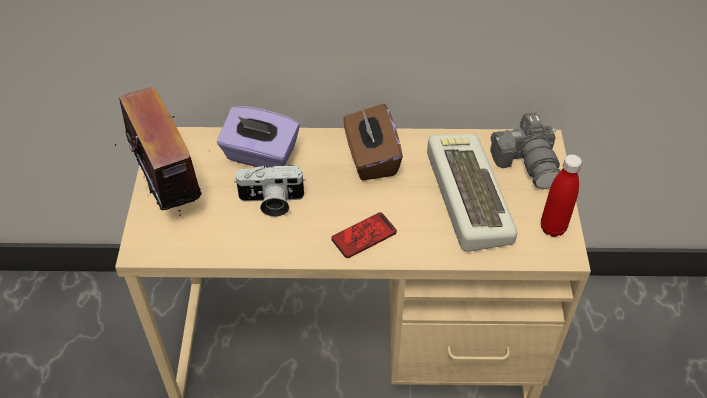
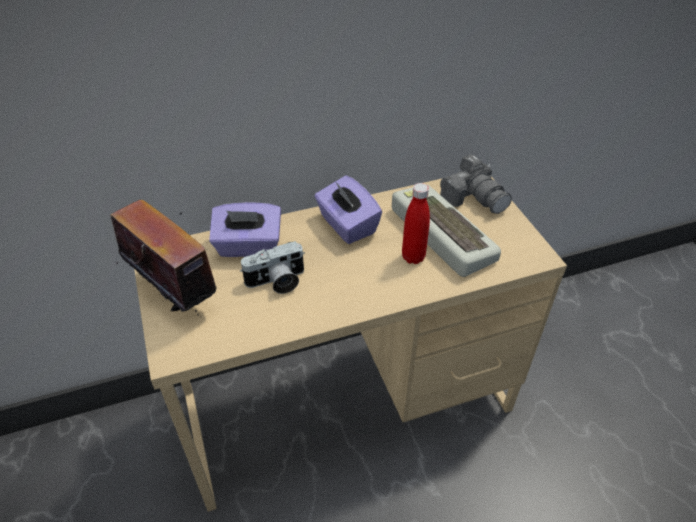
camera: 20 degrees left, 5 degrees down
phone [331,212,397,258] -> none
brown tissue box [343,104,403,180] -> purple tissue box [314,175,382,244]
red bottle [541,154,582,237] -> red bottle moved to [402,183,430,264]

